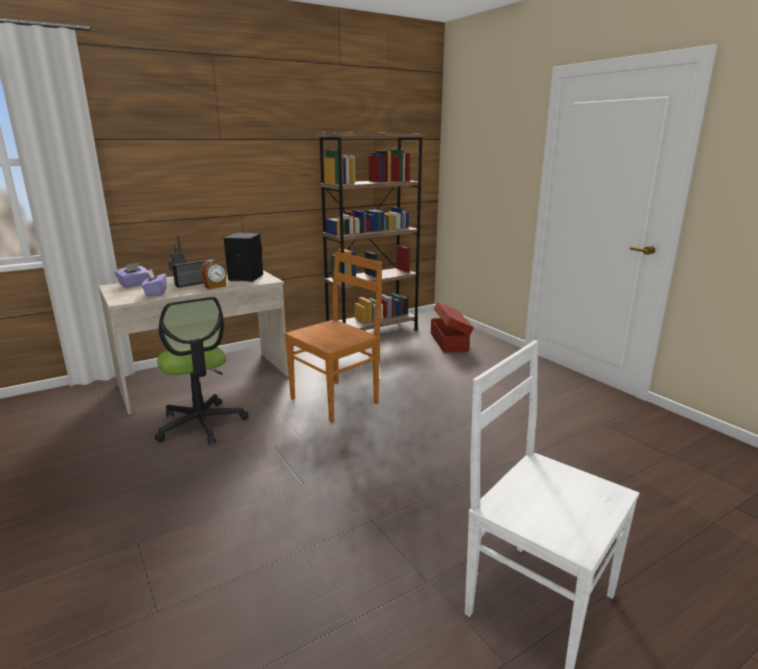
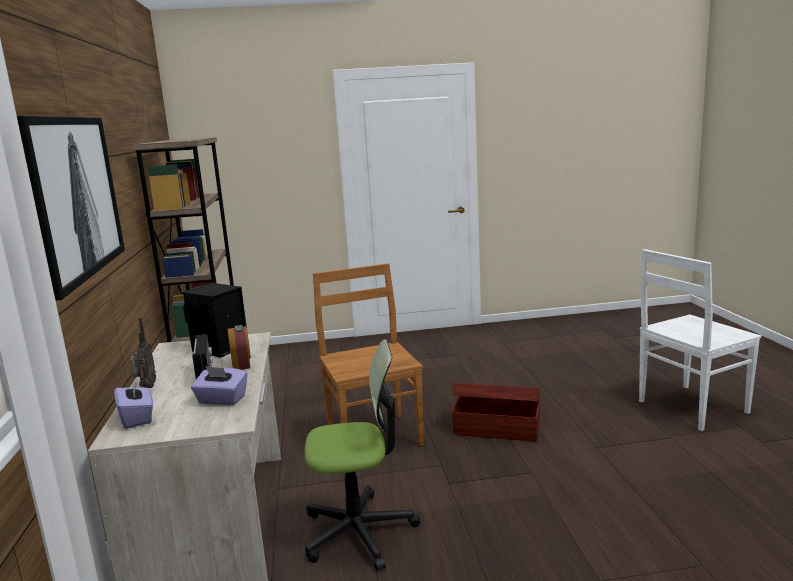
camera: 65 degrees left, 5 degrees down
brown storage box [431,302,474,353] -> brown storage box moved to [452,383,540,441]
none -> picture [17,116,125,301]

